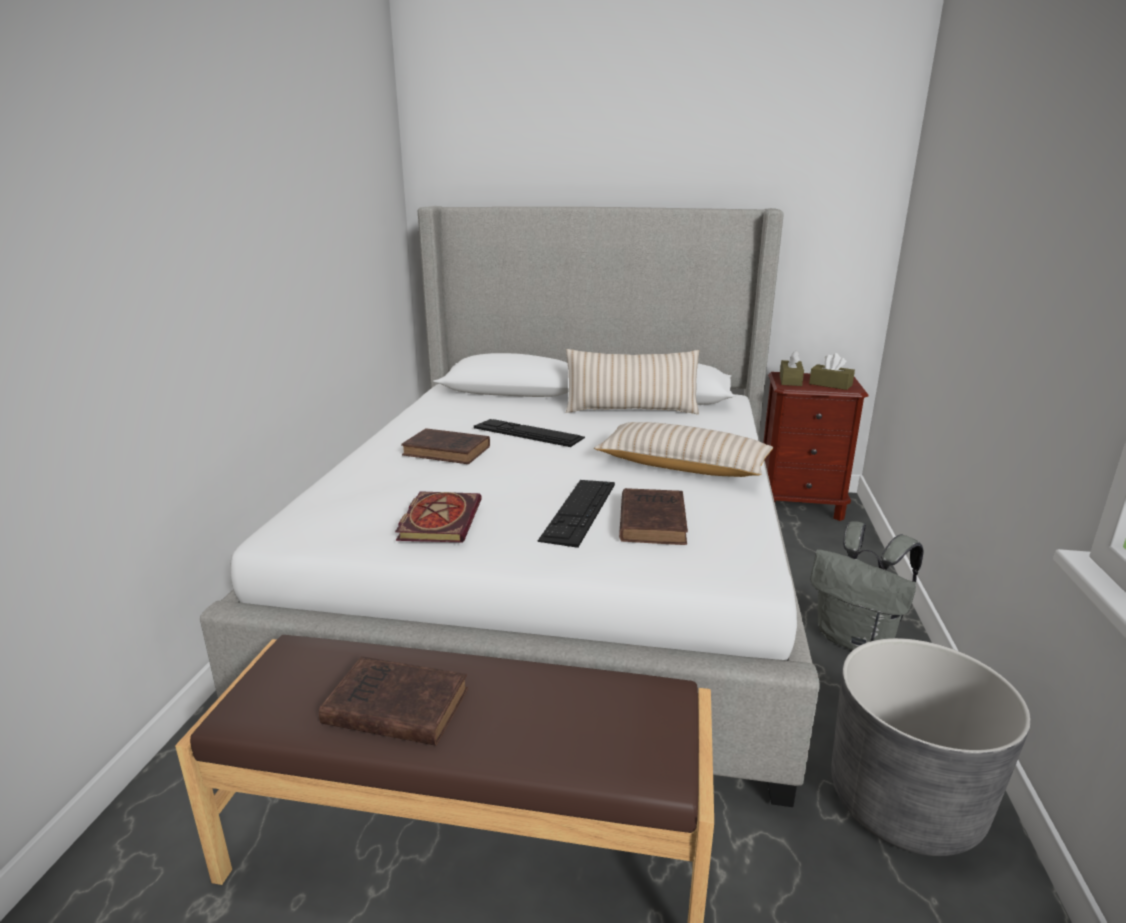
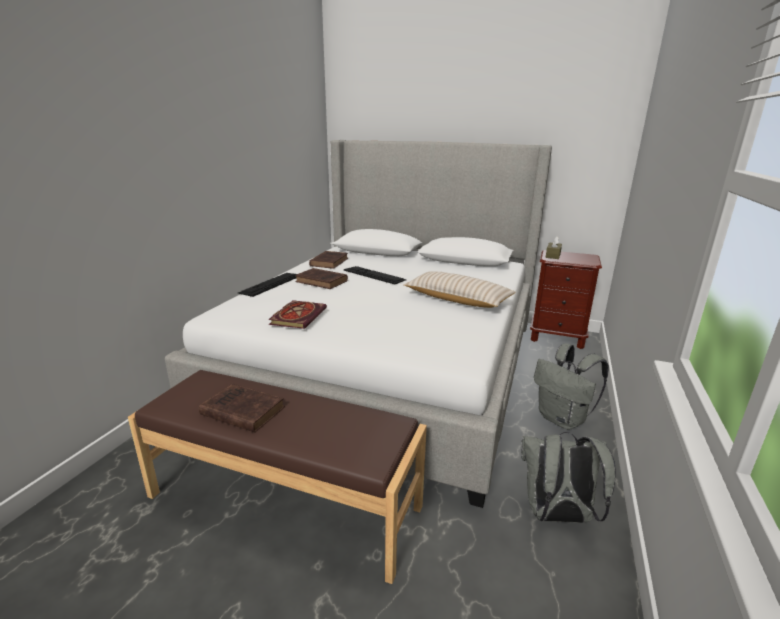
camera: 10 degrees right, 0 degrees up
keyboard [538,480,615,548] -> keyboard moved to [238,273,297,297]
beige pillow [566,349,699,414] -> none
brown book [619,488,688,545] -> brown book moved to [309,251,348,269]
brown tissue box [809,353,855,390] -> none
grey planter [831,638,1031,856] -> grey backpack [521,432,616,523]

